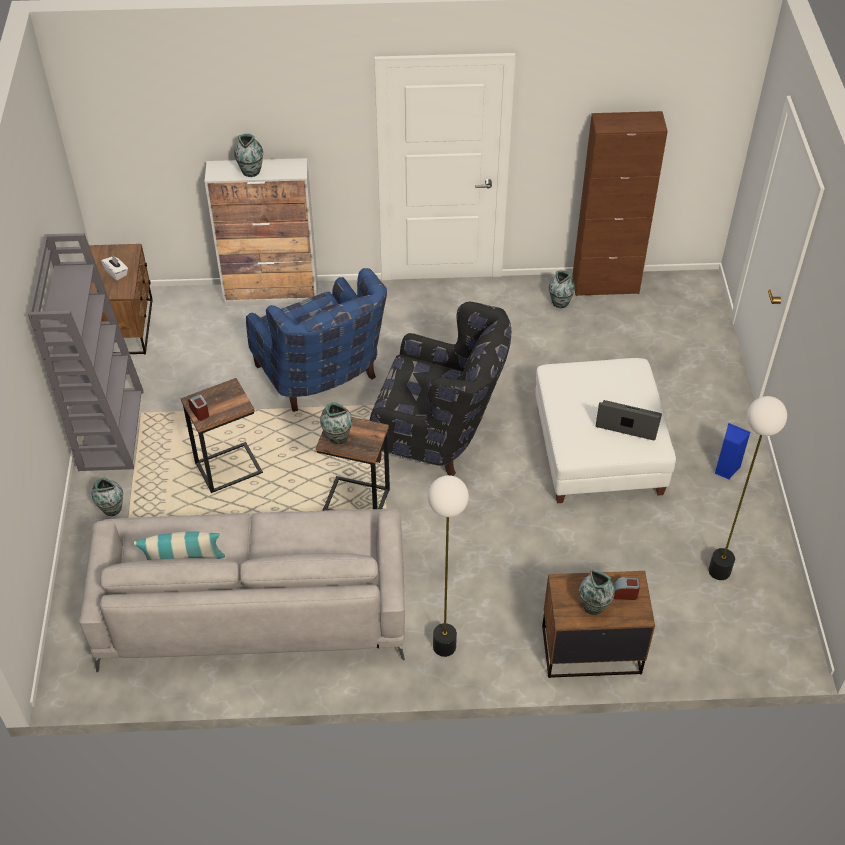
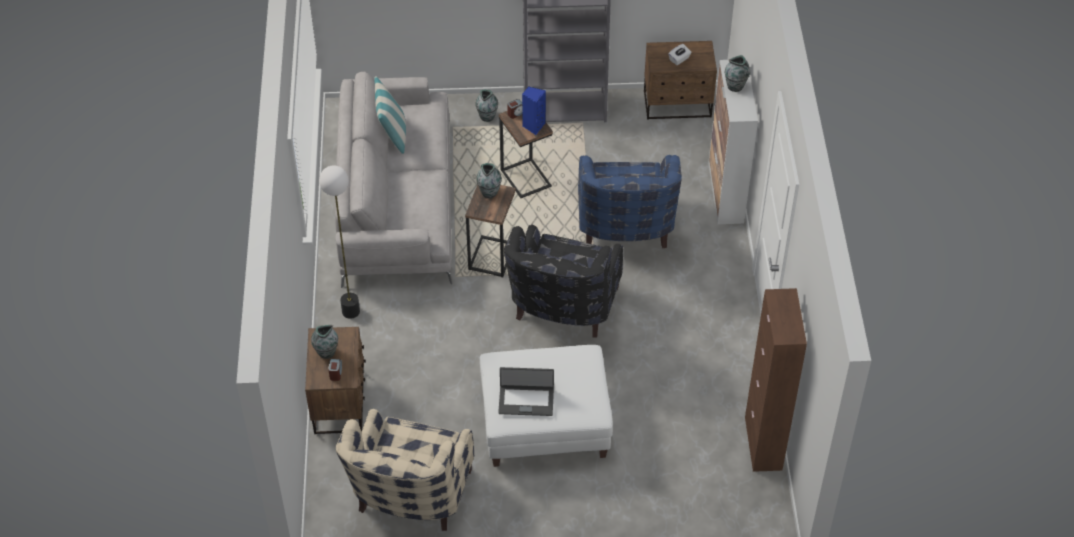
camera: 90 degrees right, 0 degrees up
blue armchair [246,268,387,412] -> blue armchair turned 60 degrees counterclockwise [578,155,682,248]
vase [549,270,575,308] -> none
laptop [596,400,662,441] -> laptop turned 75 degrees clockwise [498,367,554,416]
floor lamp [708,396,787,580] -> beige armchair [336,409,474,531]
blue speaker [715,423,751,479] -> blue speaker moved to [522,86,546,135]

